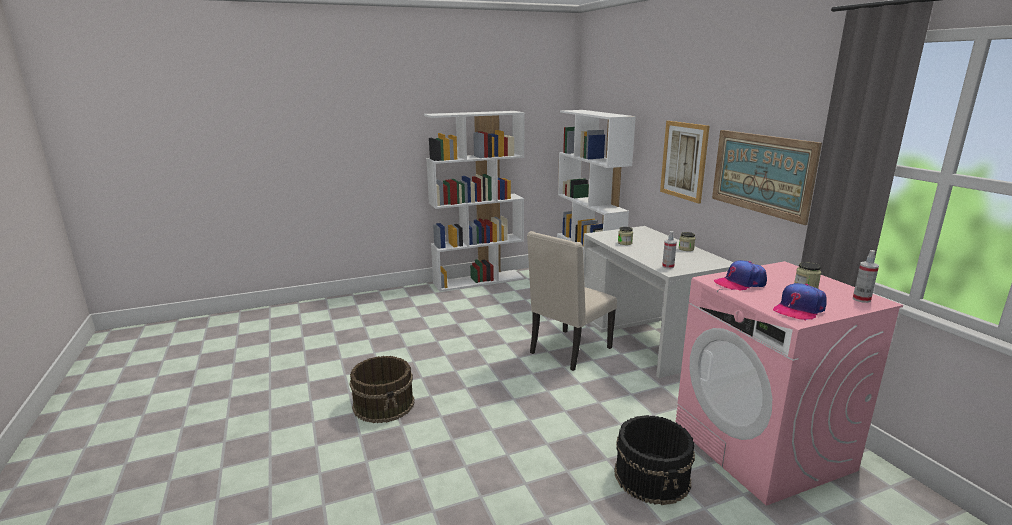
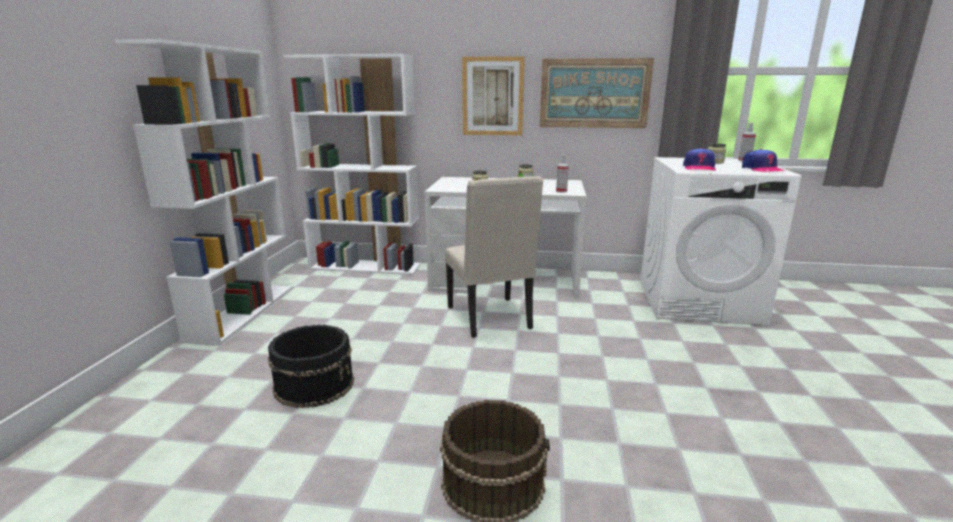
camera: 60 degrees left, 0 degrees up
black bucket [614,415,695,505] -> black bucket moved to [268,325,354,408]
pink washing machine [675,261,903,505] -> white washing machine [640,157,801,325]

